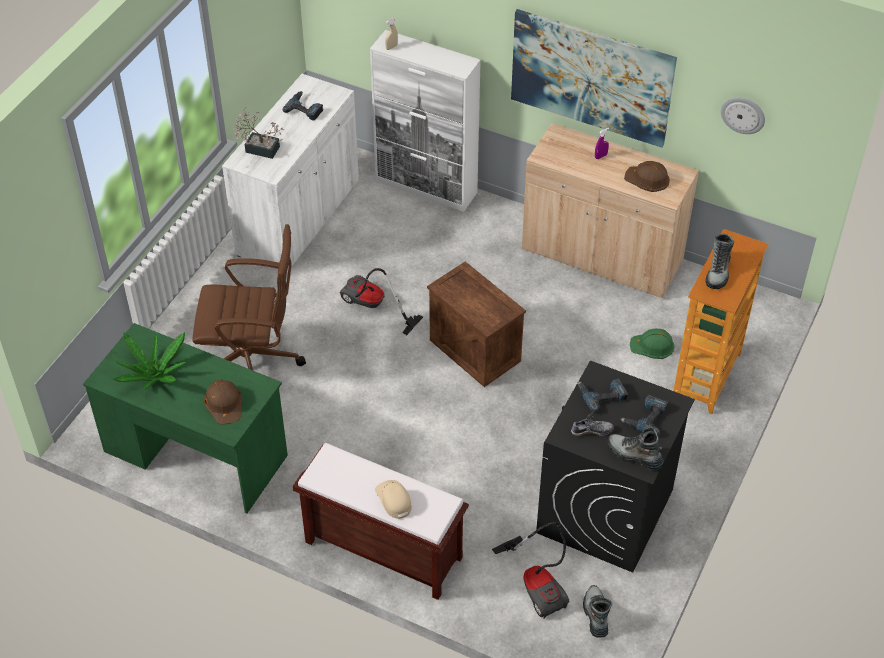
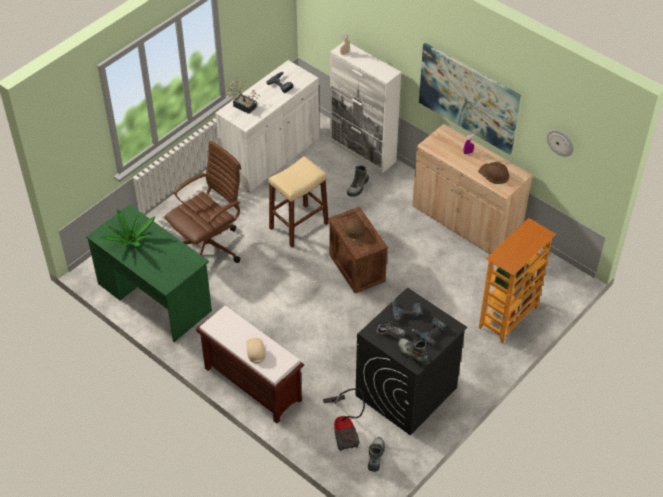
camera: 15 degrees right, 0 degrees up
brown office chair [192,224,306,370] -> brown office chair turned 60 degrees counterclockwise [165,141,241,263]
brown hard hat [203,379,243,425] -> brown hard hat moved to [343,218,366,246]
vacuum cleaner [340,268,423,335] -> beige stool [268,157,329,248]
green hard hat [630,329,675,359] -> none
boot [706,234,734,289] -> boot moved to [347,165,369,197]

